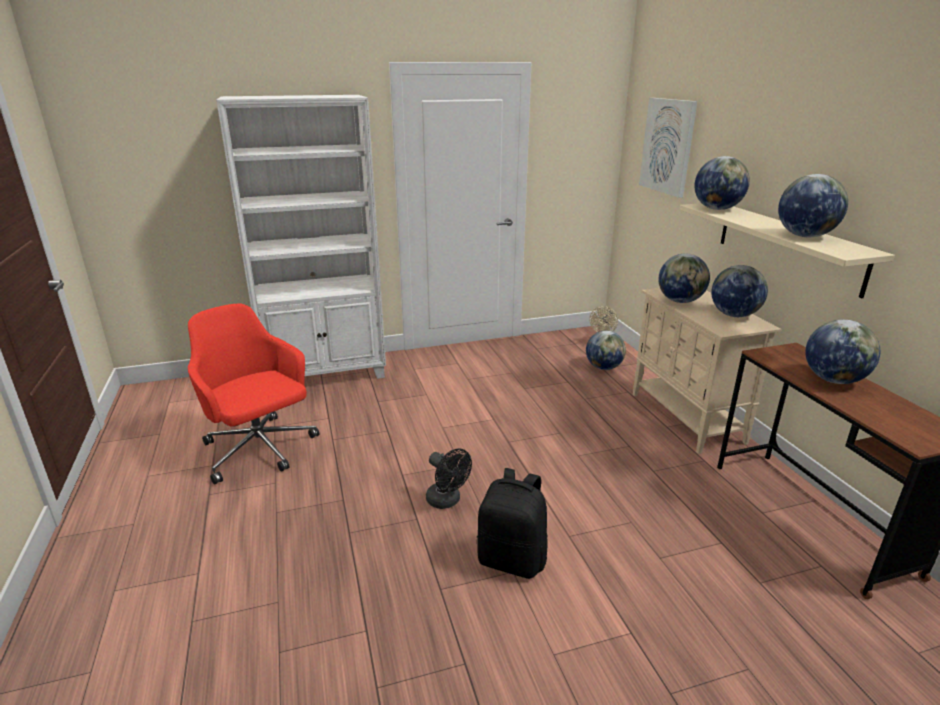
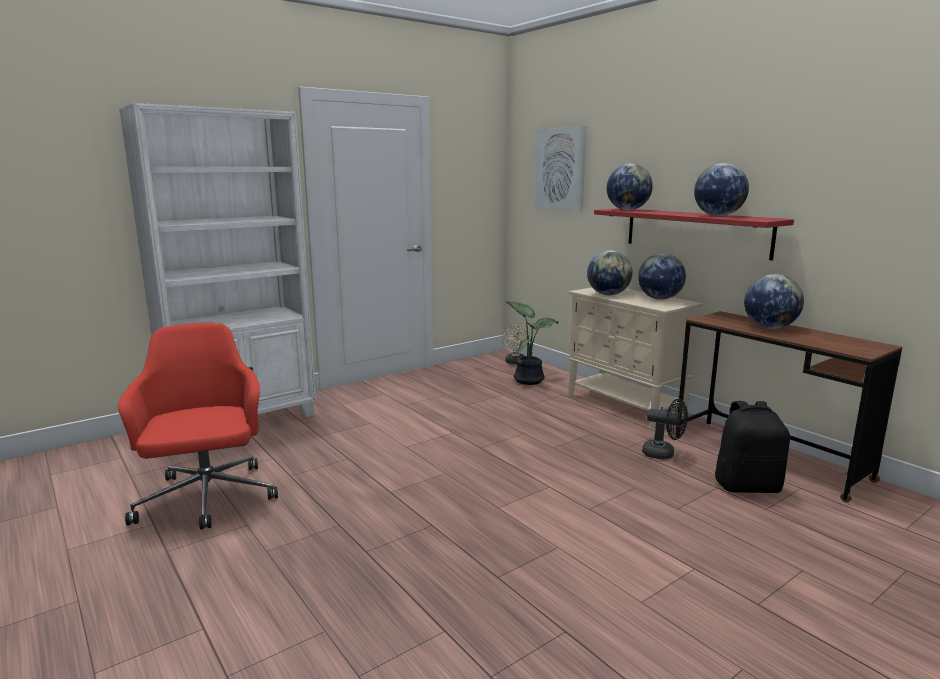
camera: 20 degrees left, 10 degrees down
red office chair [188,304,319,485] -> red office chair turned 45 degrees clockwise [118,323,278,529]
black fan [426,448,472,509] -> black fan moved to [642,399,688,460]
black backpack [477,468,548,579] -> black backpack moved to [715,401,790,493]
globe [586,331,626,370] -> potted plant [506,301,558,385]
beige shelf [679,203,895,298] -> red shelf [594,208,794,261]

